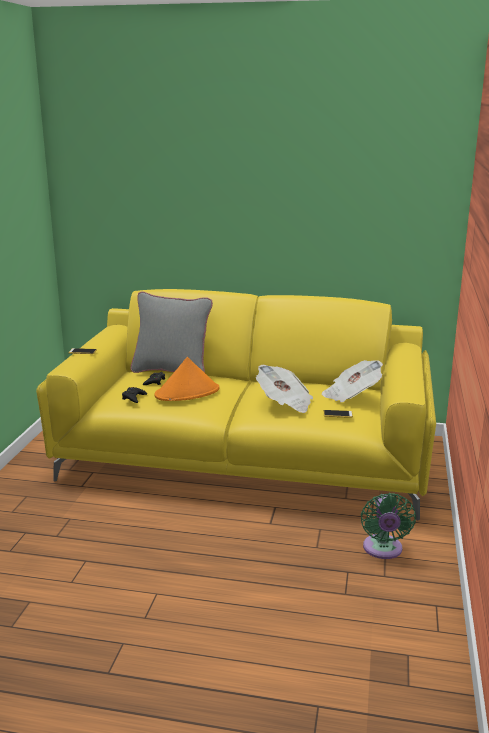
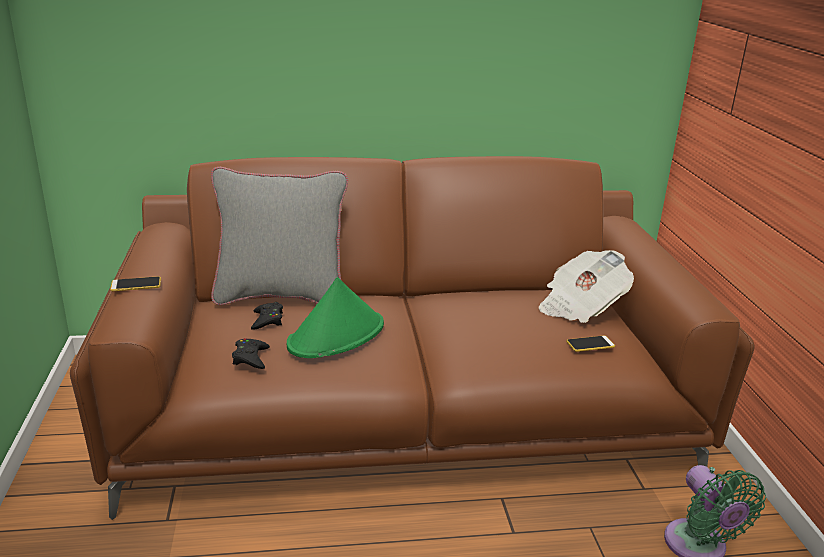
camera: 20 degrees left, 5 degrees up
yellow sofa [36,289,436,520] -> brown sofa [70,156,754,520]
orange hat [155,357,219,401] -> green hat [287,277,384,358]
newspaper [256,365,313,413] -> none

